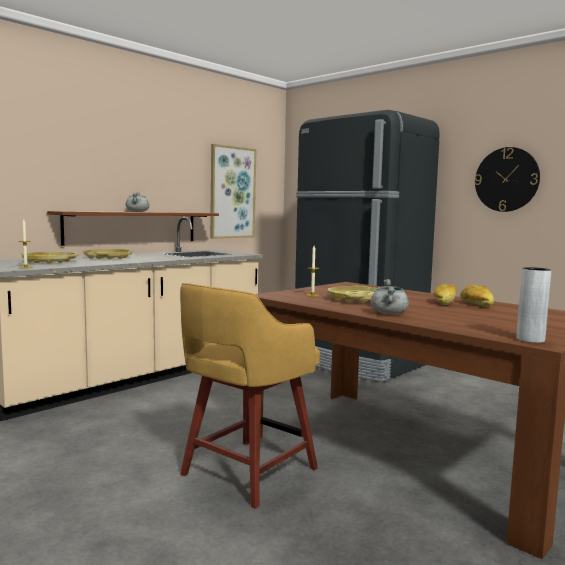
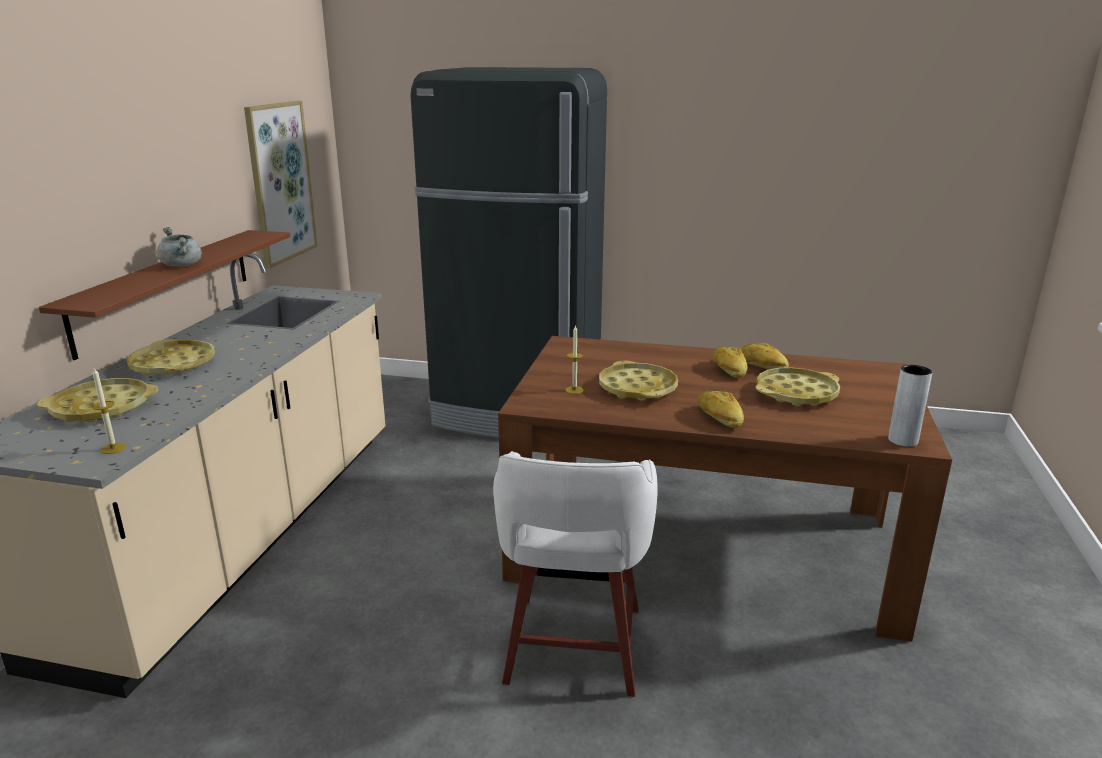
camera: 30 degrees left, 15 degrees up
yellow stool [180,283,320,509] -> white stool [493,451,658,697]
grey cooking pot [371,279,409,315] -> bread [698,390,744,428]
wall clock [475,147,540,212] -> none
none -> yellow tray [756,367,840,406]

